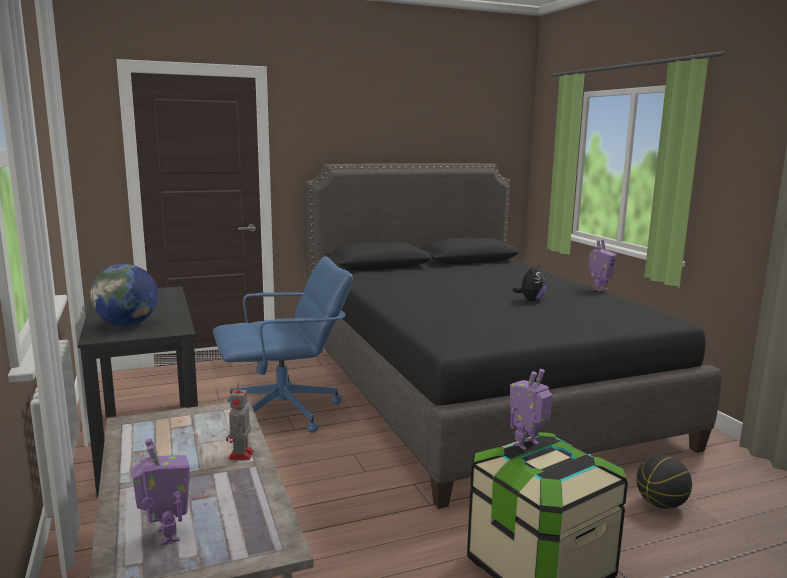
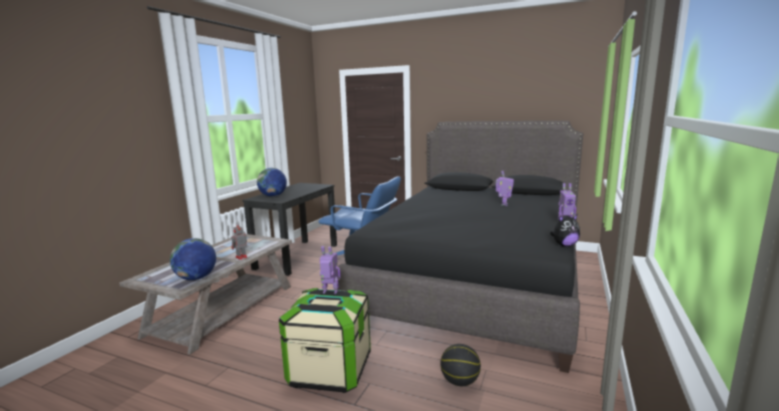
camera: 45 degrees right, 0 degrees up
toy robot [132,439,190,545] -> toy robot moved to [496,171,514,206]
plush toy [513,264,547,301] -> plush toy moved to [550,215,580,247]
none -> globe [170,238,216,280]

